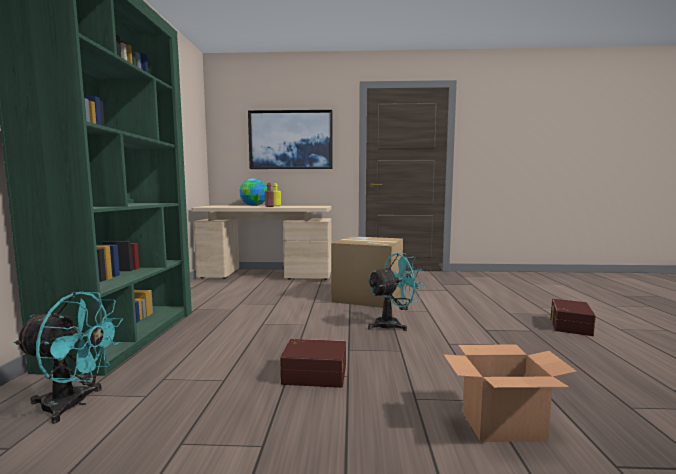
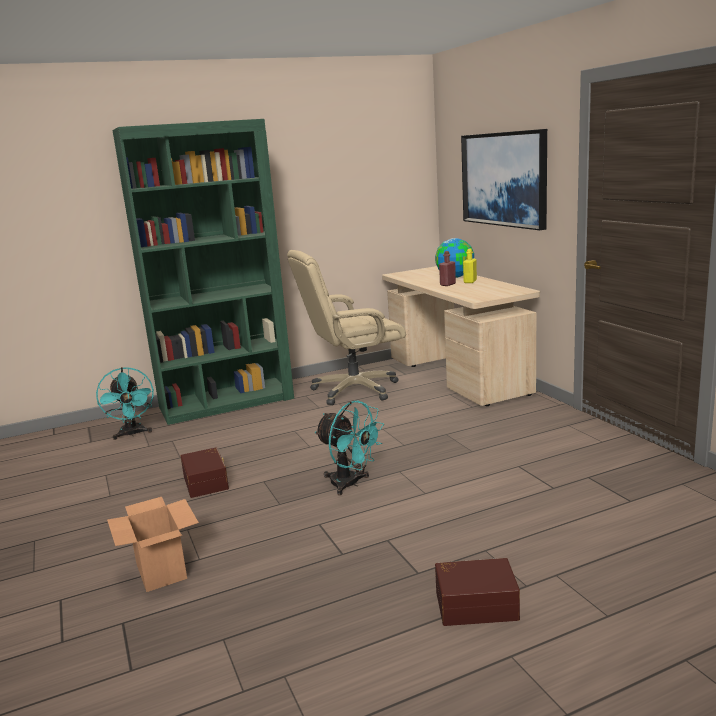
camera: 65 degrees right, 10 degrees up
cardboard box [331,236,403,308] -> none
none -> beige office chair [287,250,406,405]

